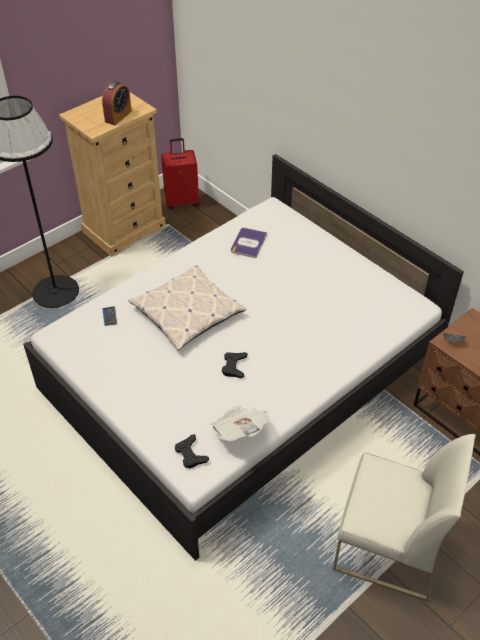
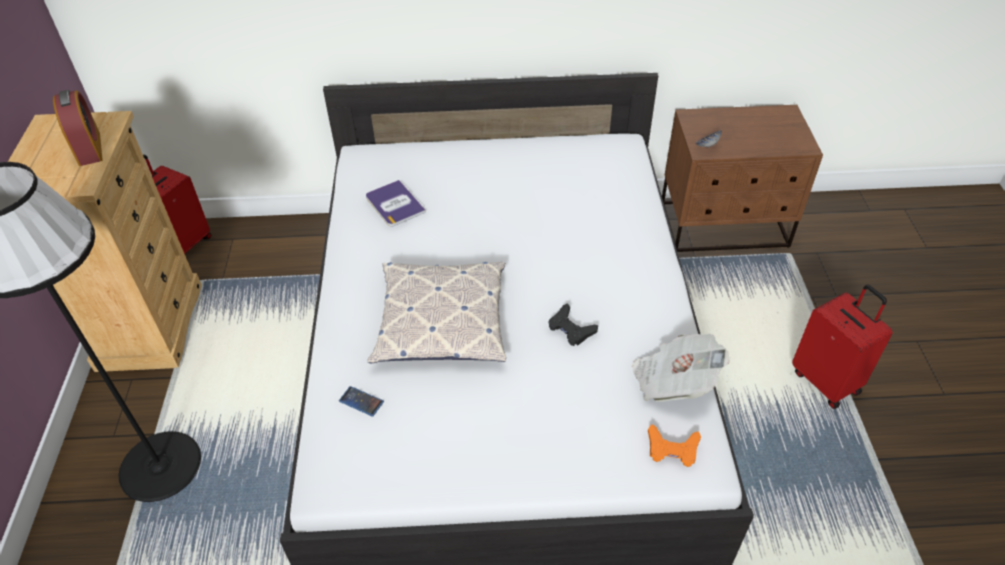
camera: 50 degrees left, 0 degrees up
black game controller [175,434,209,469] -> orange game controller [648,424,701,467]
white chair [333,434,476,602] -> red suitcase [792,285,893,409]

